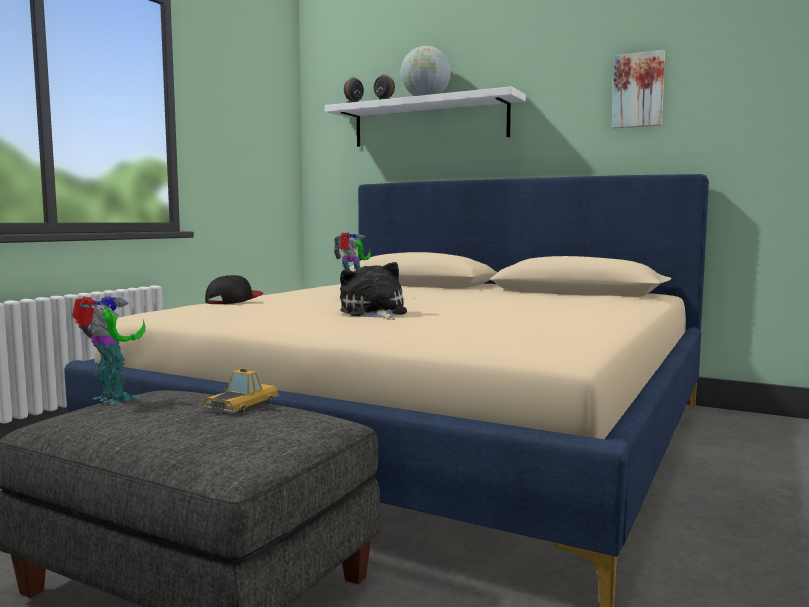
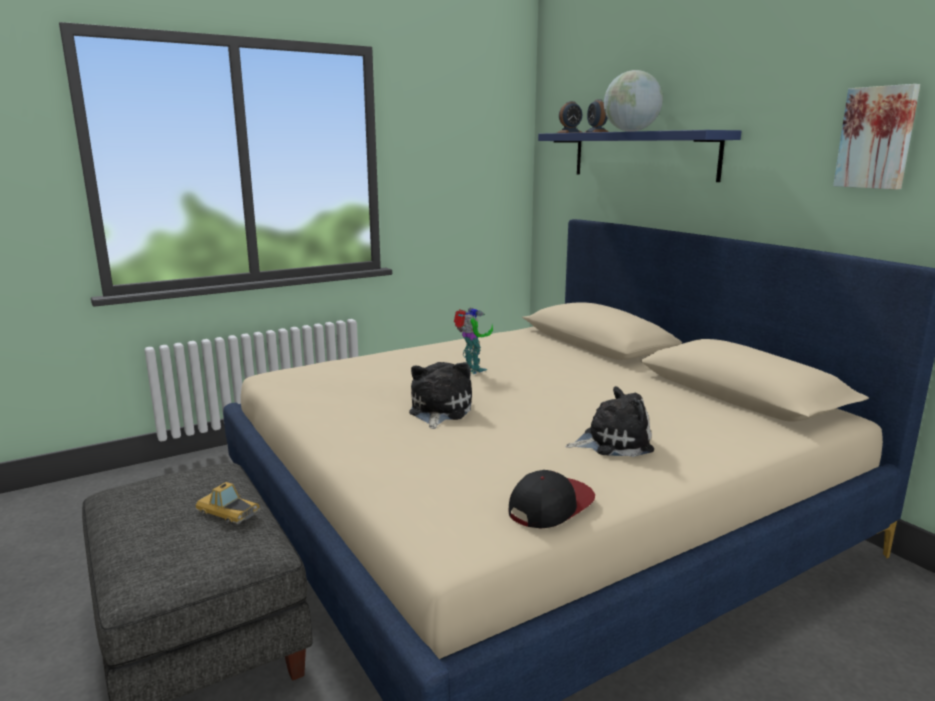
camera: 30 degrees right, 10 degrees up
toy robot [72,296,145,404] -> none
toy car [203,368,279,413] -> toy car turned 120 degrees counterclockwise [195,482,261,524]
cap [205,275,263,304] -> cap moved to [509,470,595,528]
white shelf [325,87,526,147] -> blue shelf [538,130,742,182]
none -> plush toy [565,386,654,457]

